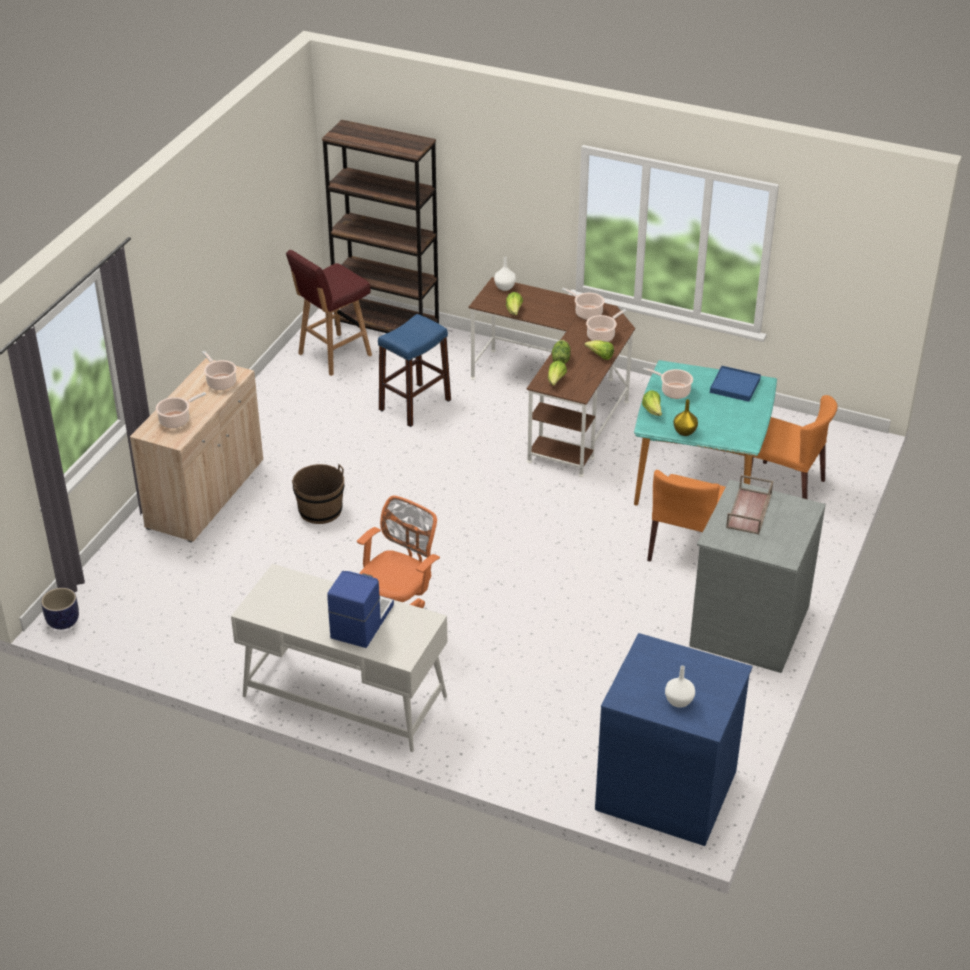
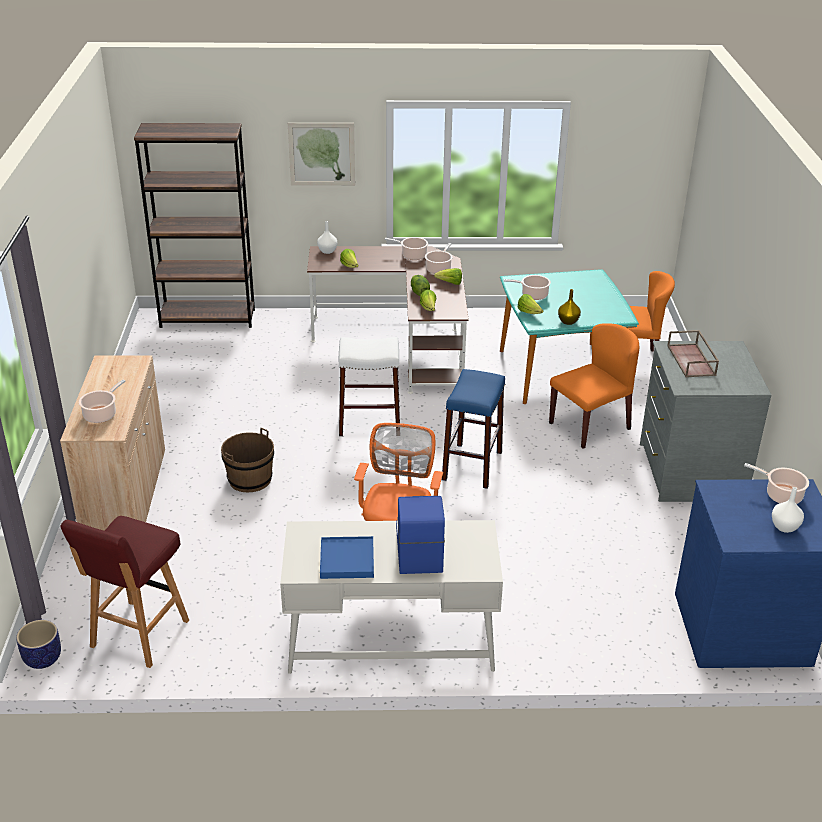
camera: 25 degrees left, 5 degrees down
cooking pot [202,351,236,390] -> cooking pot moved to [744,463,809,504]
red stool [286,250,372,376] -> red stool moved to [60,516,189,668]
blue stool [378,314,451,427] -> blue stool moved to [442,369,505,489]
orange chair [647,470,726,562] -> orange chair turned 120 degrees counterclockwise [549,323,639,449]
blue tray [710,366,761,402] -> blue tray moved to [320,536,374,579]
none -> picture [288,123,355,186]
none -> white stool [339,337,400,436]

